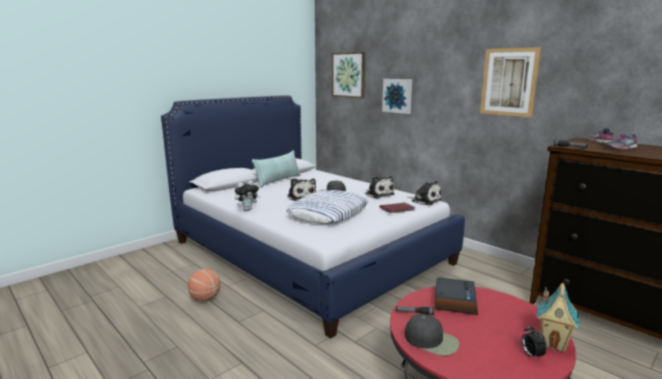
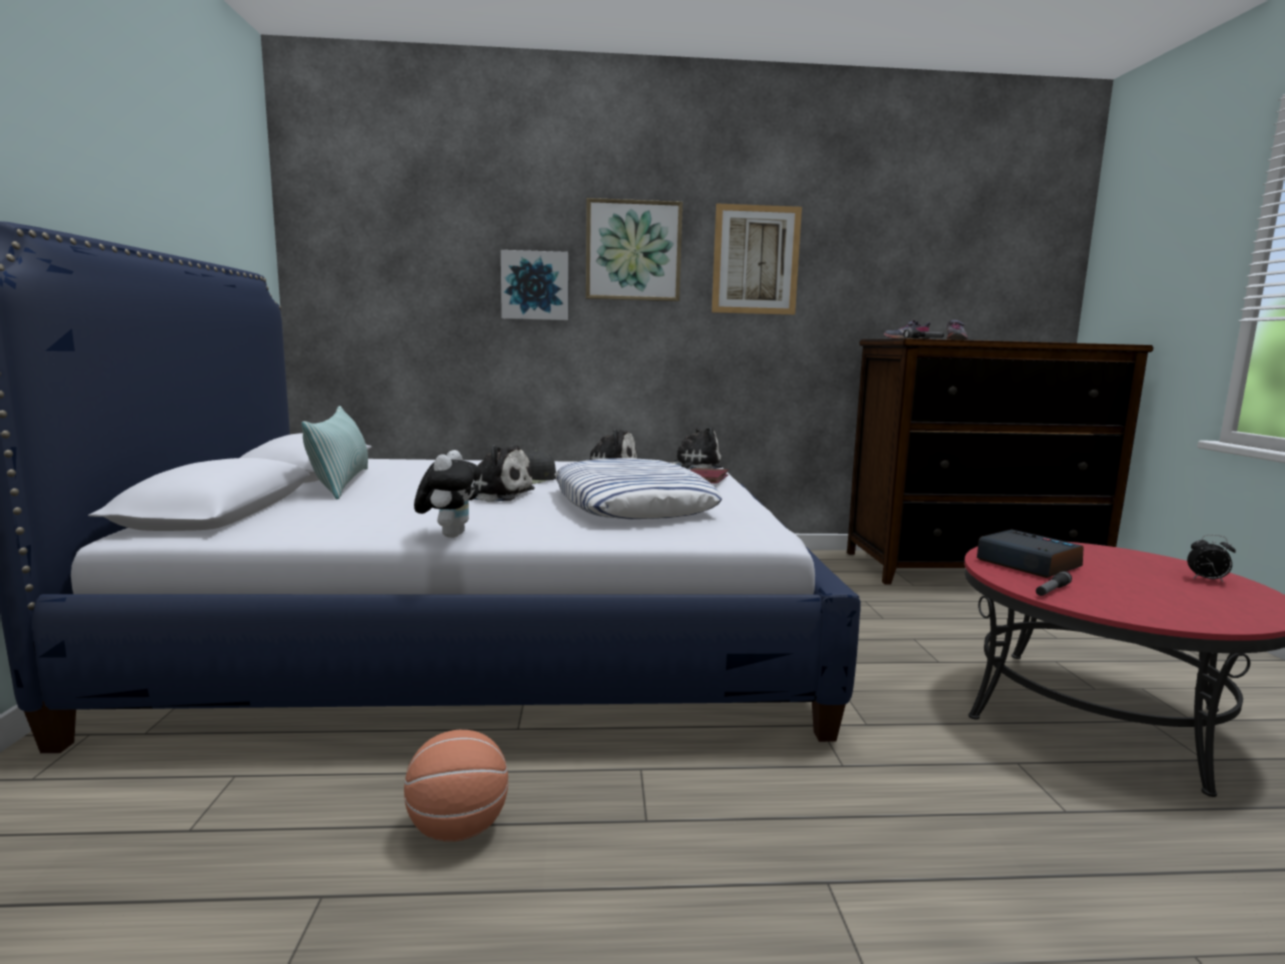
camera: 50 degrees left, 5 degrees down
picture [332,52,365,98] -> picture moved to [586,198,683,301]
black cap [405,314,459,356] -> none
toy house [537,283,579,352] -> none

